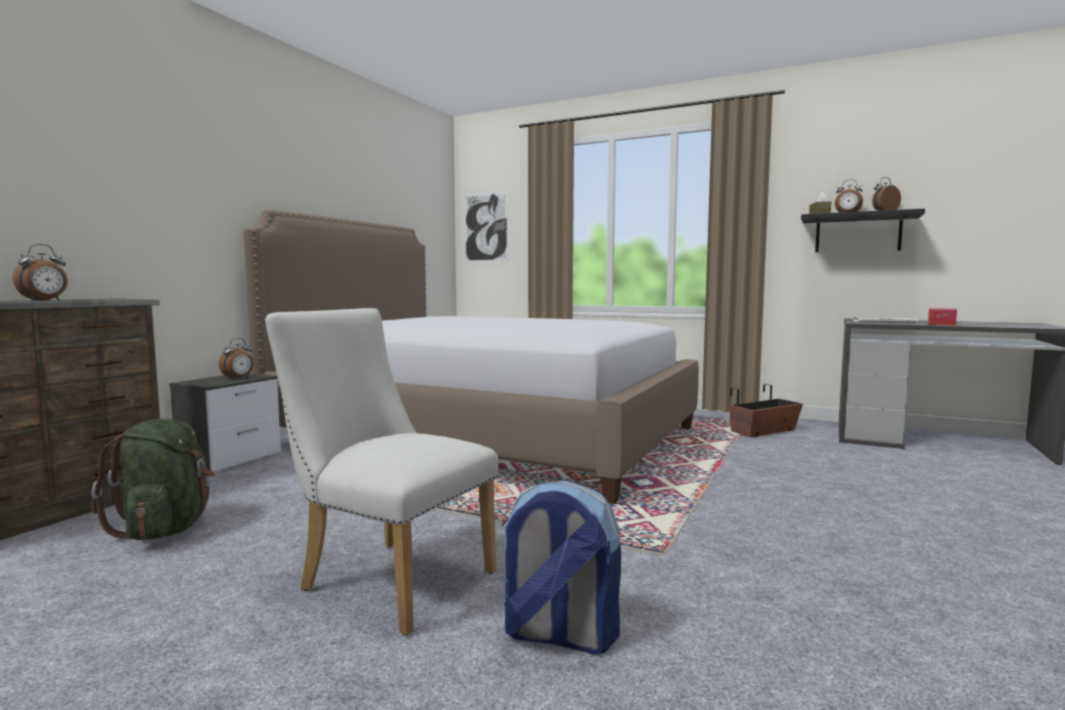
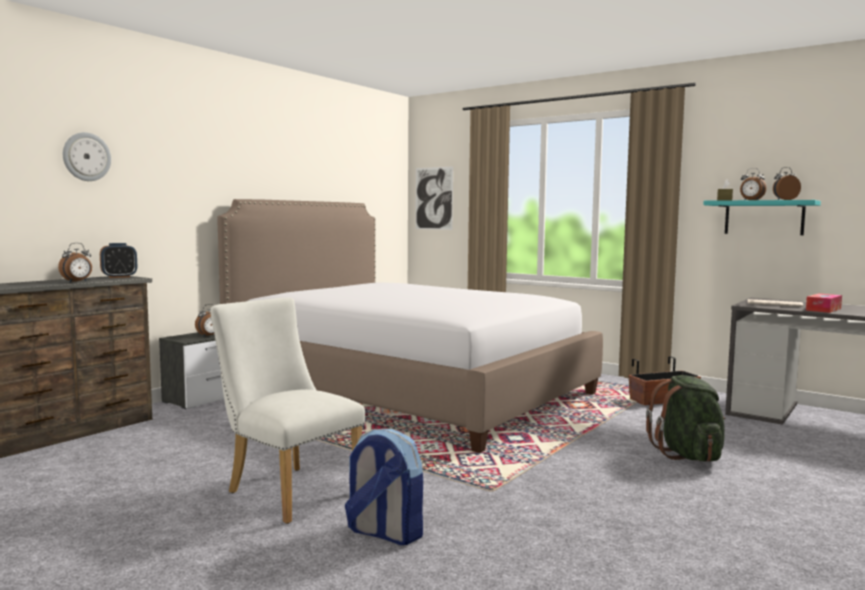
camera: 10 degrees right, 0 degrees up
green backpack [91,419,215,540] -> green backpack moved to [646,375,726,462]
black shelf [801,208,925,252] -> turquoise shelf [703,200,821,235]
none -> wall clock [63,132,111,181]
none -> alarm clock [100,243,137,278]

